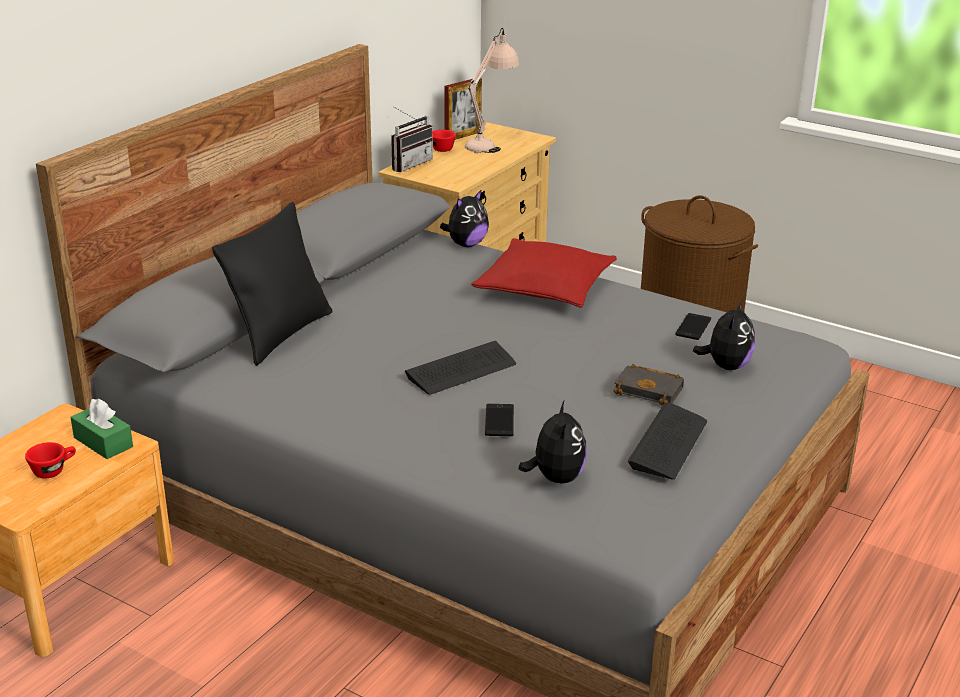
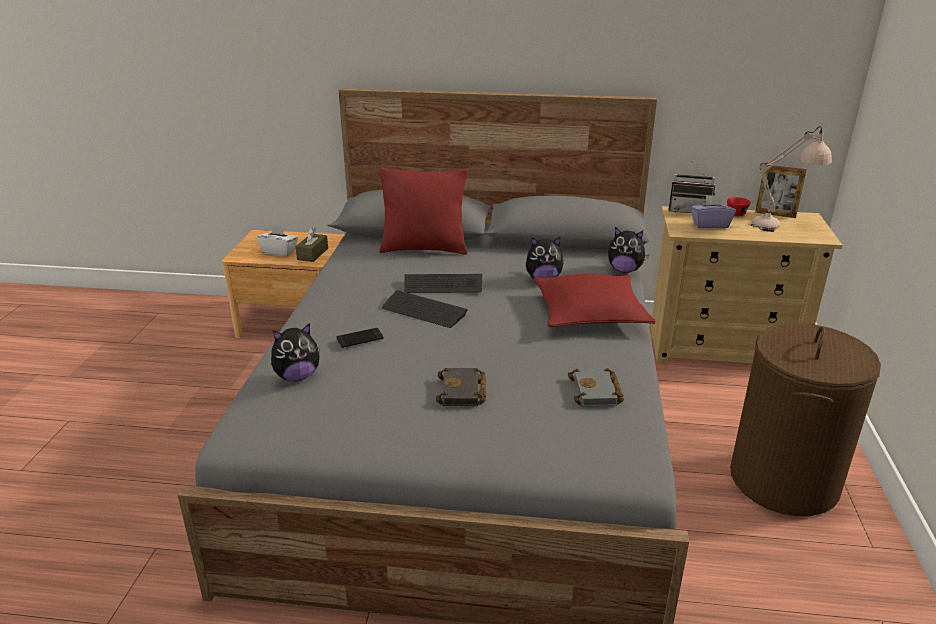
camera: 65 degrees right, 0 degrees up
red cup [25,442,76,479] -> white tissue box [256,224,298,256]
green tissue box [70,399,133,459] -> brown tissue box [295,227,328,262]
black pillow [212,202,332,366] -> red pillow [379,167,468,255]
keyboard [628,402,707,480] -> keyboard moved to [404,274,482,293]
phone [675,313,711,340] -> grey book [568,368,624,406]
plush toy [693,300,755,370] -> plush toy moved to [526,237,565,278]
none -> purple tissue box [691,195,736,228]

